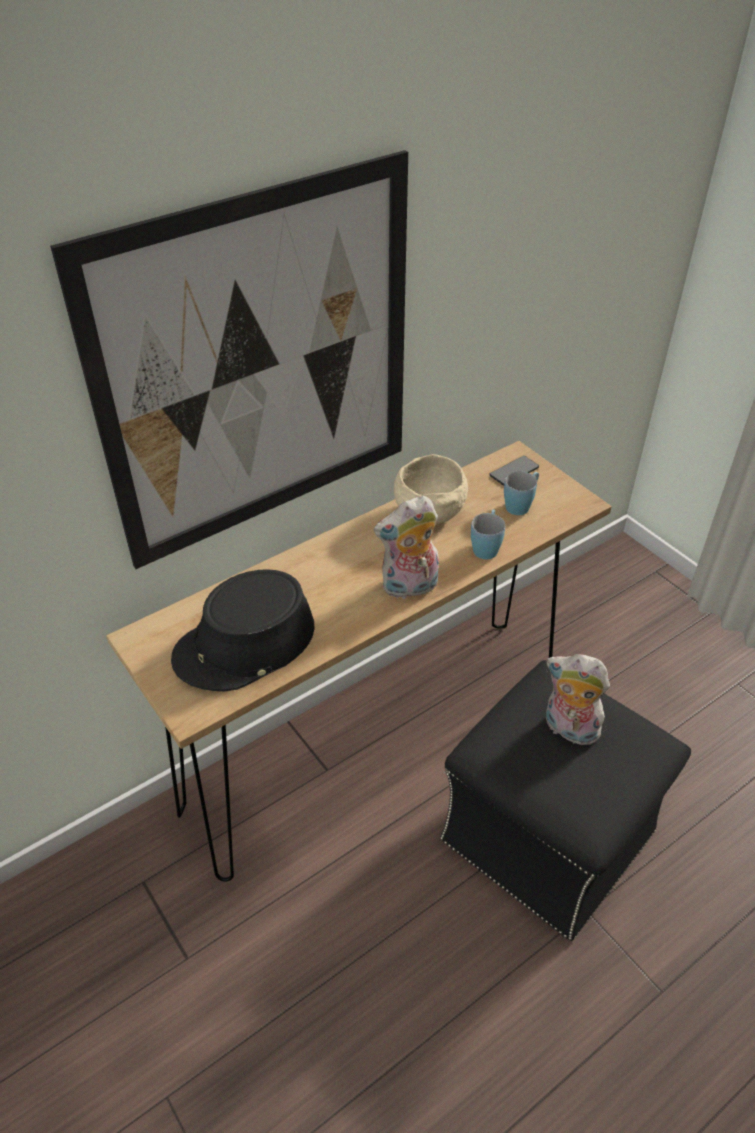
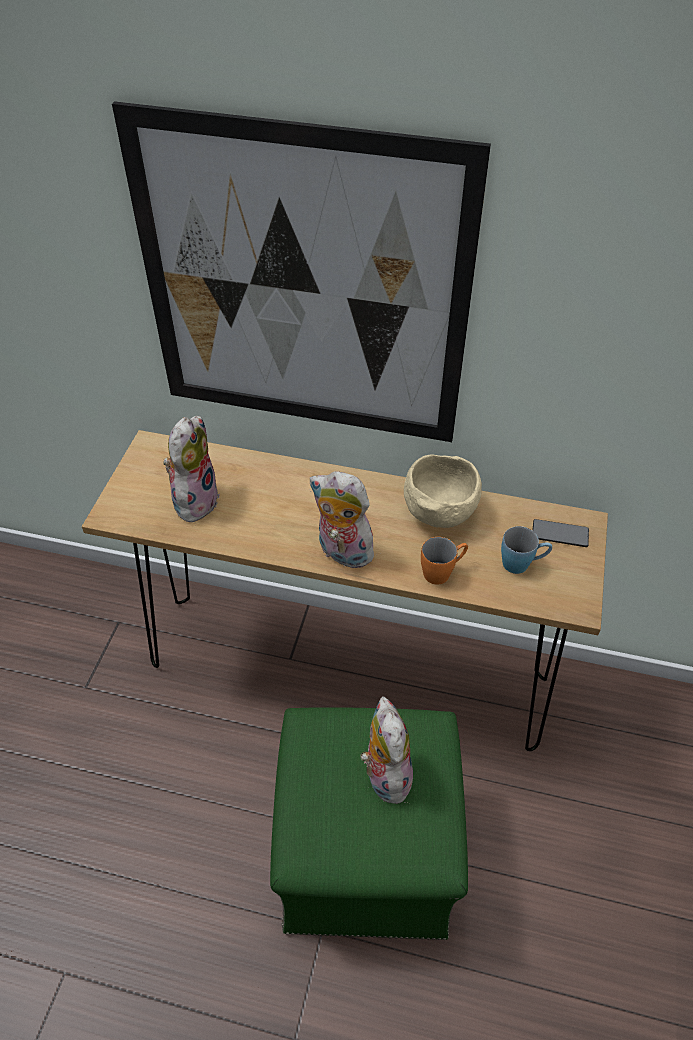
camera: 50 degrees right, 5 degrees up
black hat [171,569,315,691] -> plush toy [163,416,220,522]
black ottoman [440,660,691,941] -> green ottoman [270,707,468,940]
blue mug [471,509,505,559] -> orange mug [421,537,468,585]

